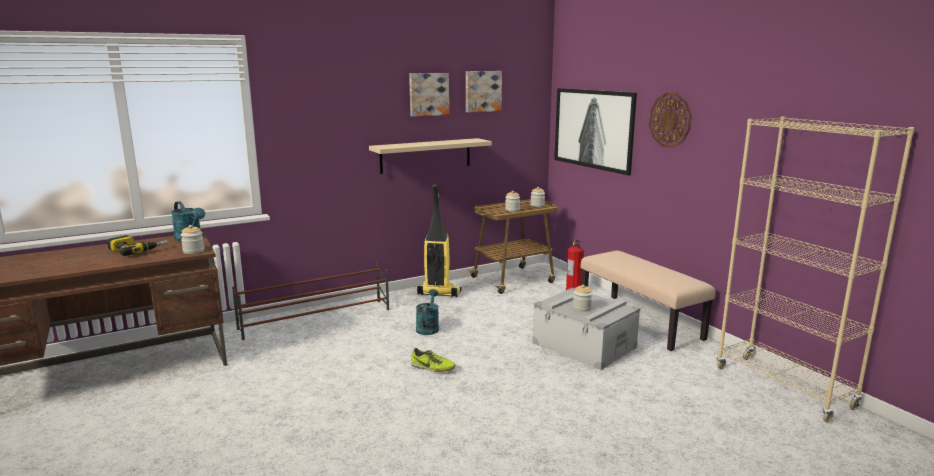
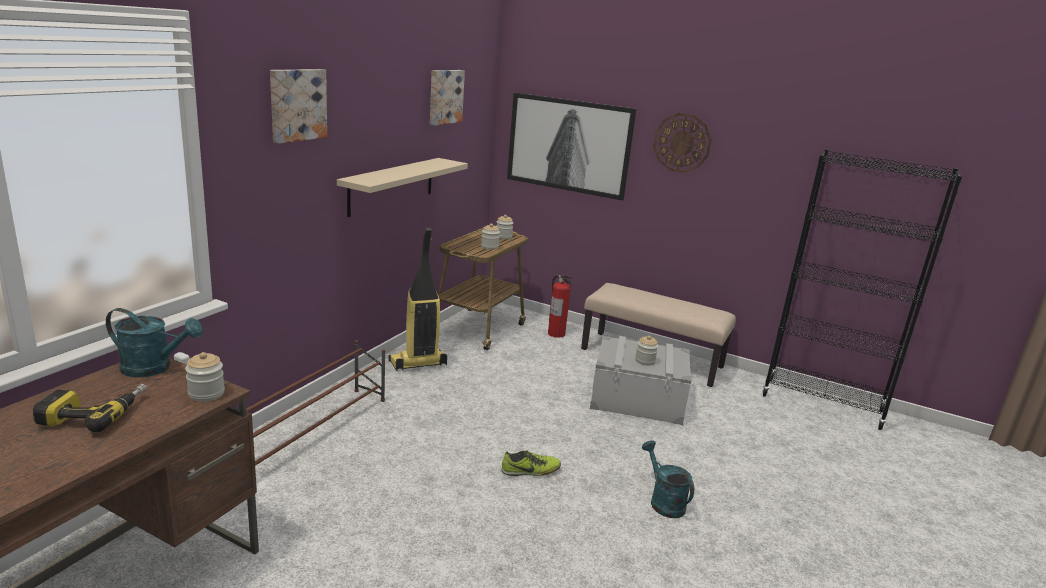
camera: 35 degrees left, 5 degrees up
picture [409,73,449,117] -> picture moved to [270,69,327,144]
turquoise watering can [416,289,439,335] -> turquoise watering can moved to [642,441,694,518]
beige bookcase [717,116,915,422] -> black bookcase [762,149,963,430]

